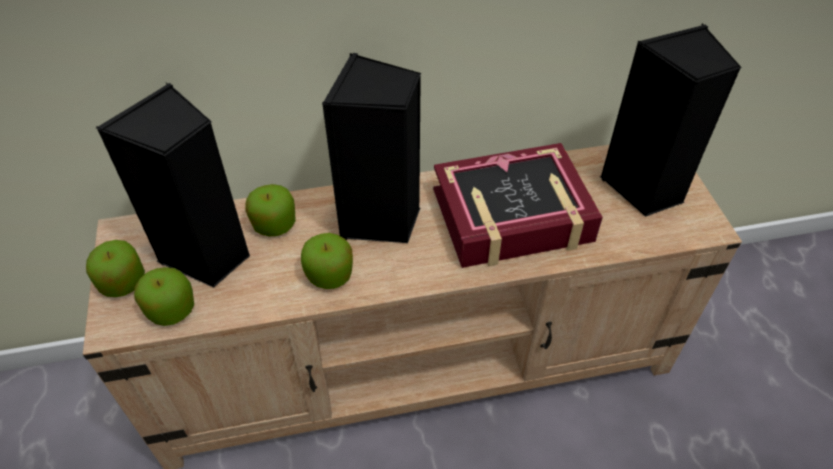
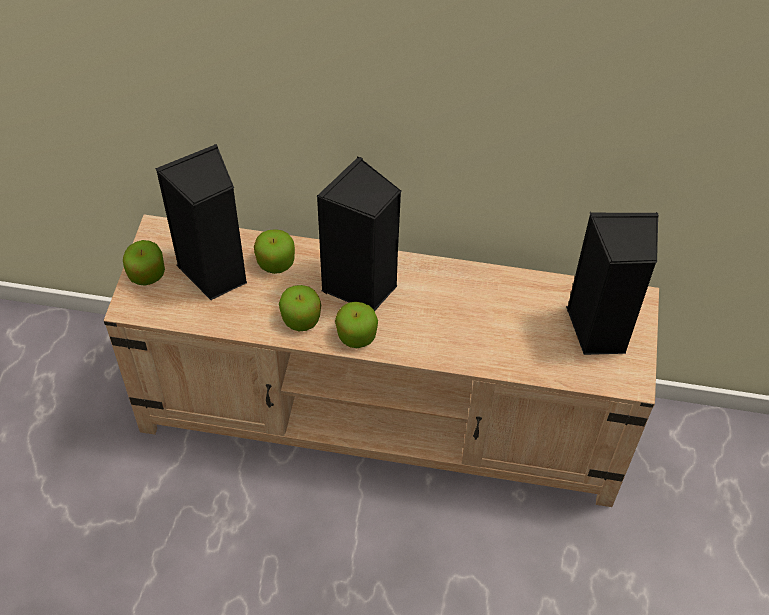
camera: 20 degrees right, 5 degrees up
apple [134,267,194,326] -> apple moved to [335,302,378,348]
book [433,143,603,268] -> none

